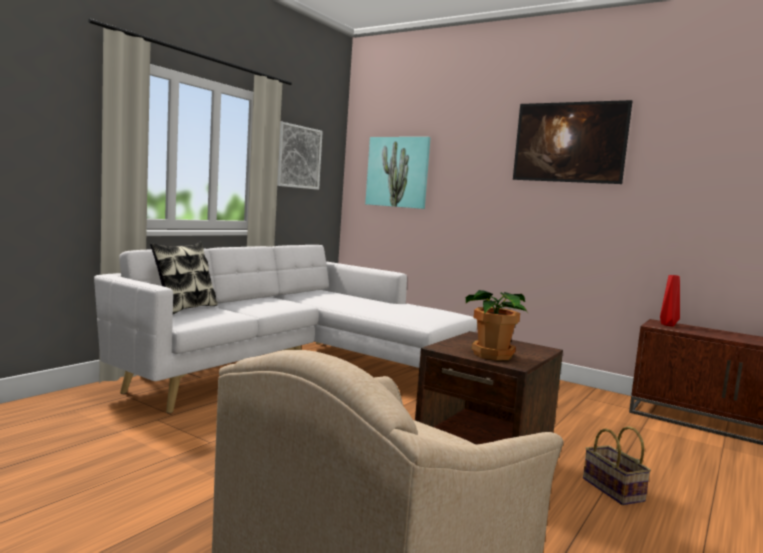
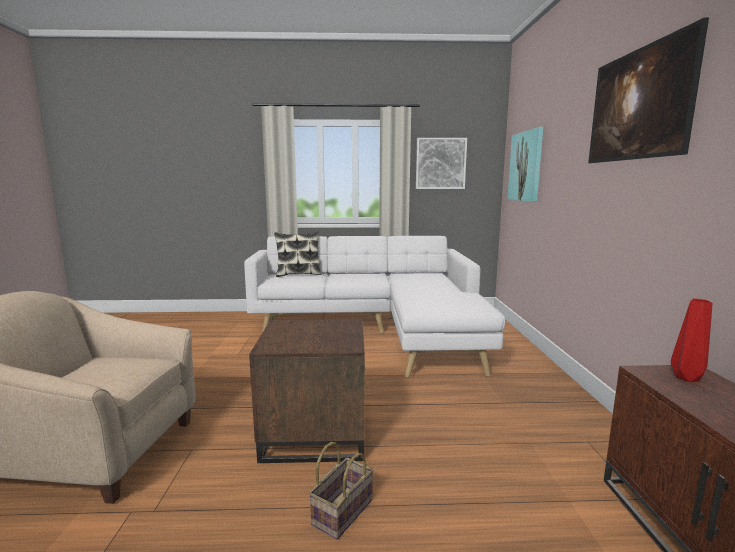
camera: 55 degrees right, 5 degrees up
potted plant [466,290,528,361] -> none

